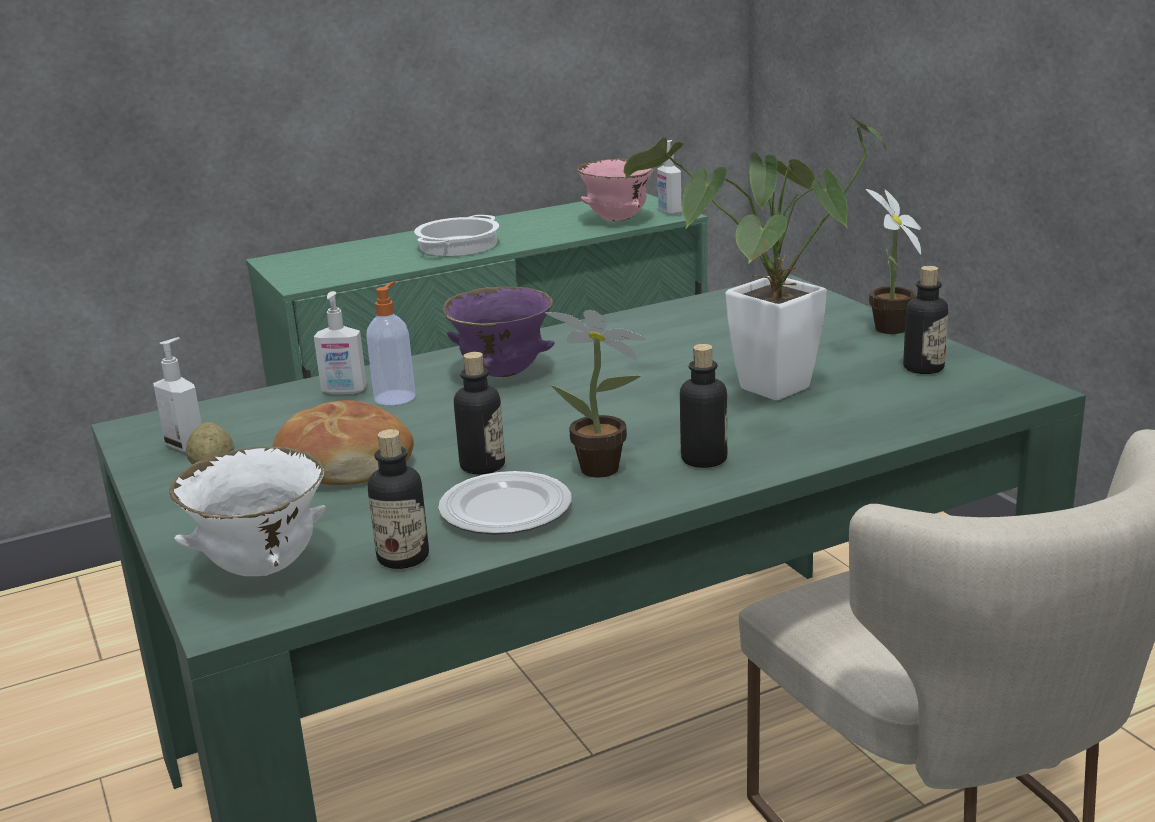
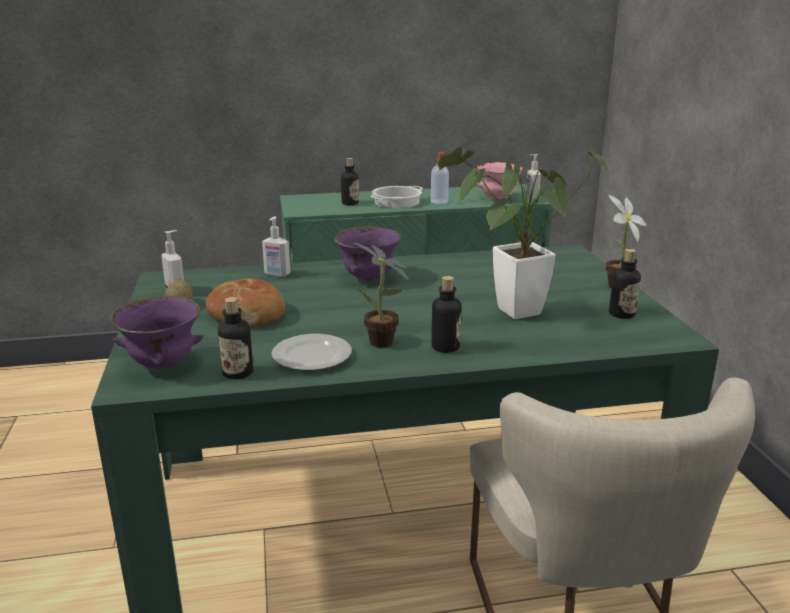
camera: 15 degrees right, 0 degrees up
white bowl [169,447,326,576] -> purple bowl [110,296,203,369]
soap dispenser [366,282,416,405] -> soap dispenser moved to [431,151,449,204]
bottle [454,352,505,474] -> bottle moved to [341,158,359,205]

